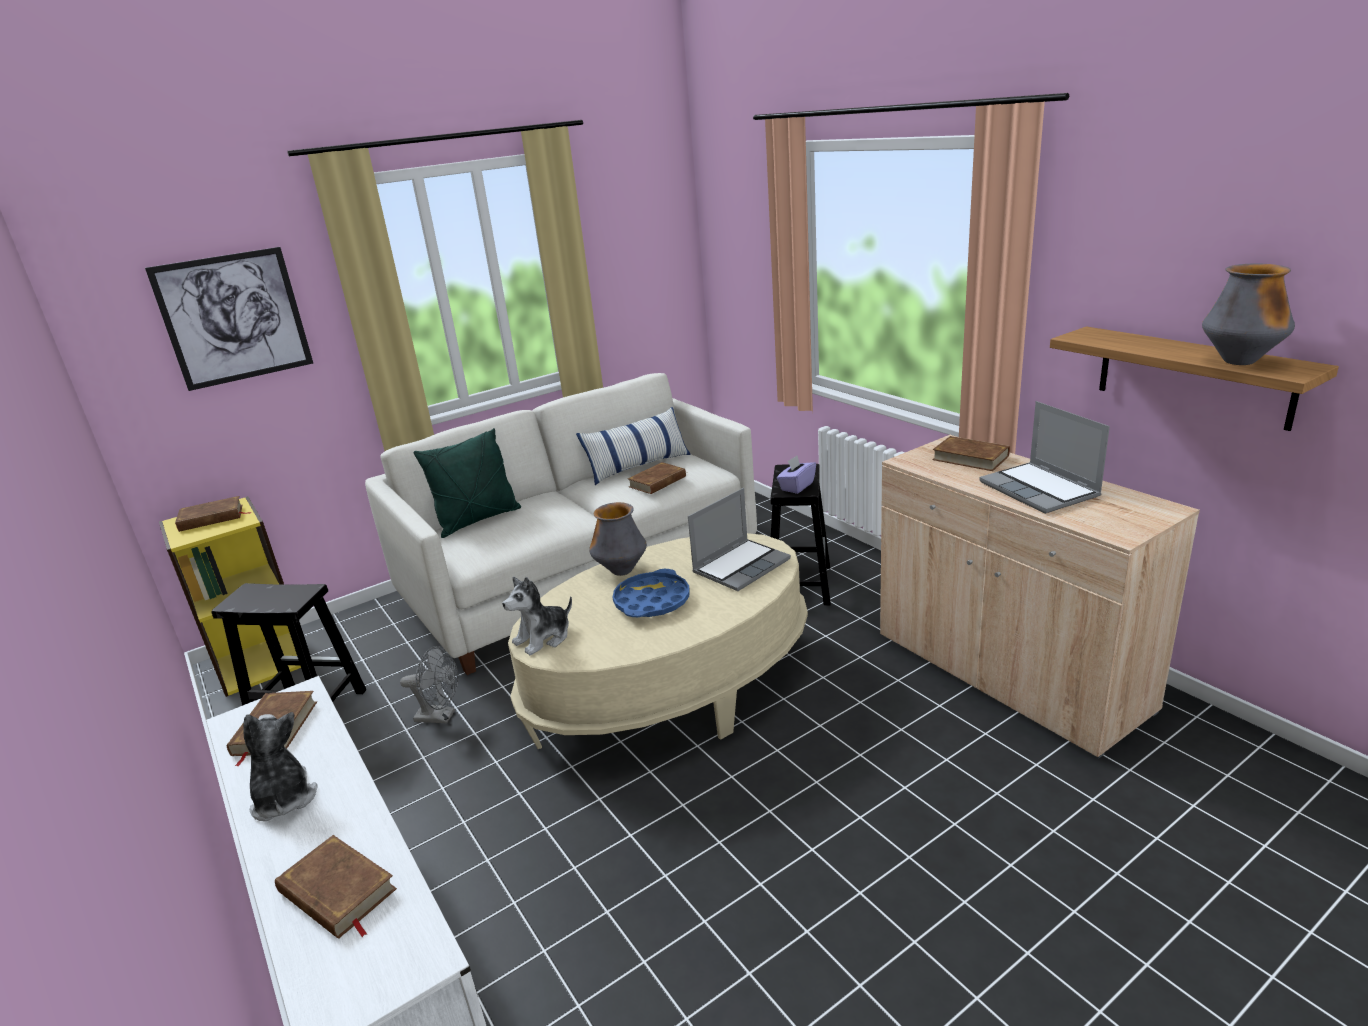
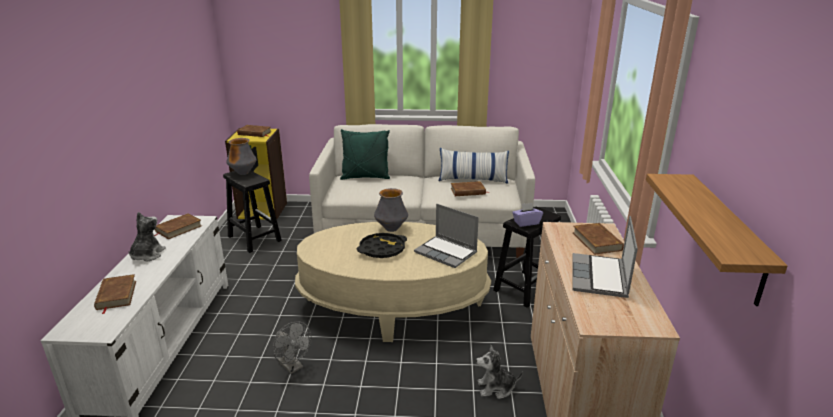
camera: 35 degrees right, 0 degrees up
picture [145,247,313,391] -> none
grey fan [400,646,459,724] -> grey fan moved to [273,321,312,374]
plush toy [502,577,572,655] -> plush toy moved to [476,345,523,399]
blue tray [613,569,690,617] -> black tray [357,233,407,258]
laptop [688,488,791,591] -> laptop turned 45 degrees clockwise [414,204,479,268]
vase [1202,263,1295,365] -> vase moved to [226,138,257,175]

